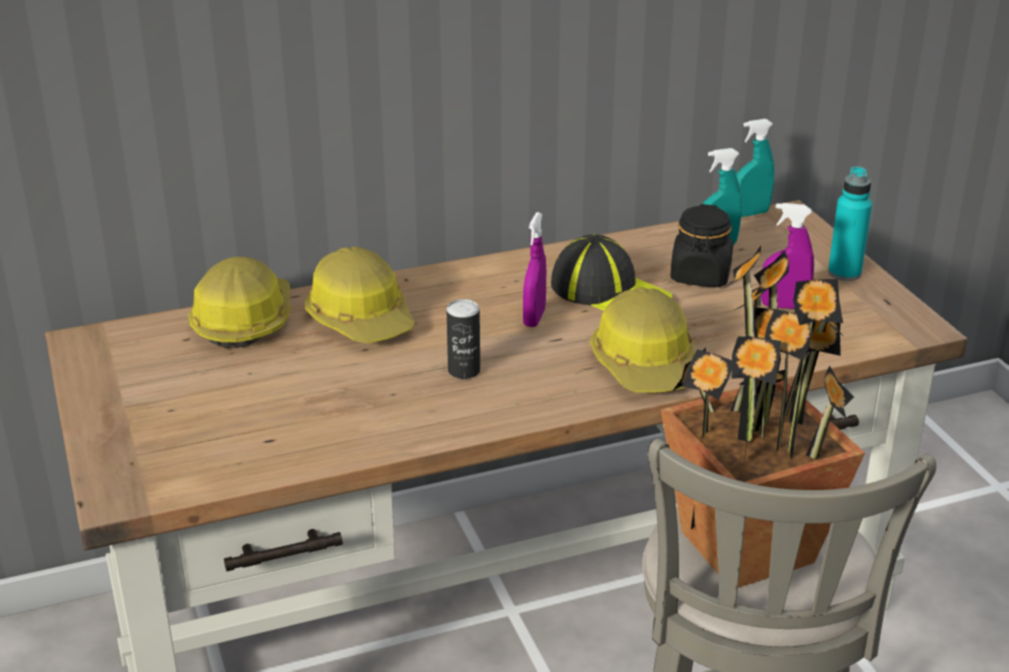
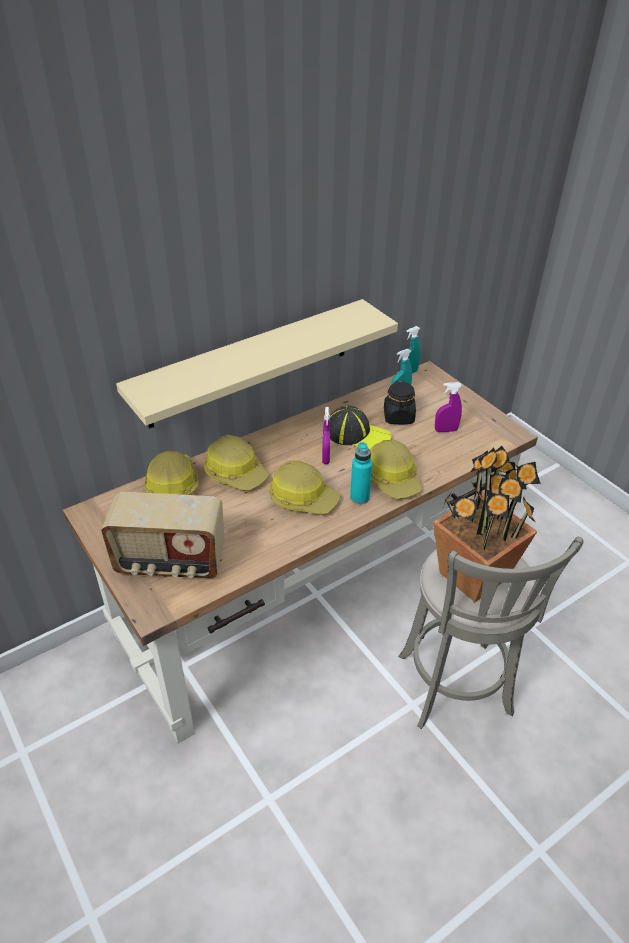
camera: 15 degrees left, 10 degrees up
can [446,299,480,379] -> hard hat [269,461,340,515]
turquoise bottle [828,166,872,281] -> turquoise bottle moved to [350,442,372,504]
none -> radio [101,492,225,579]
none -> beige shelf [116,299,398,429]

